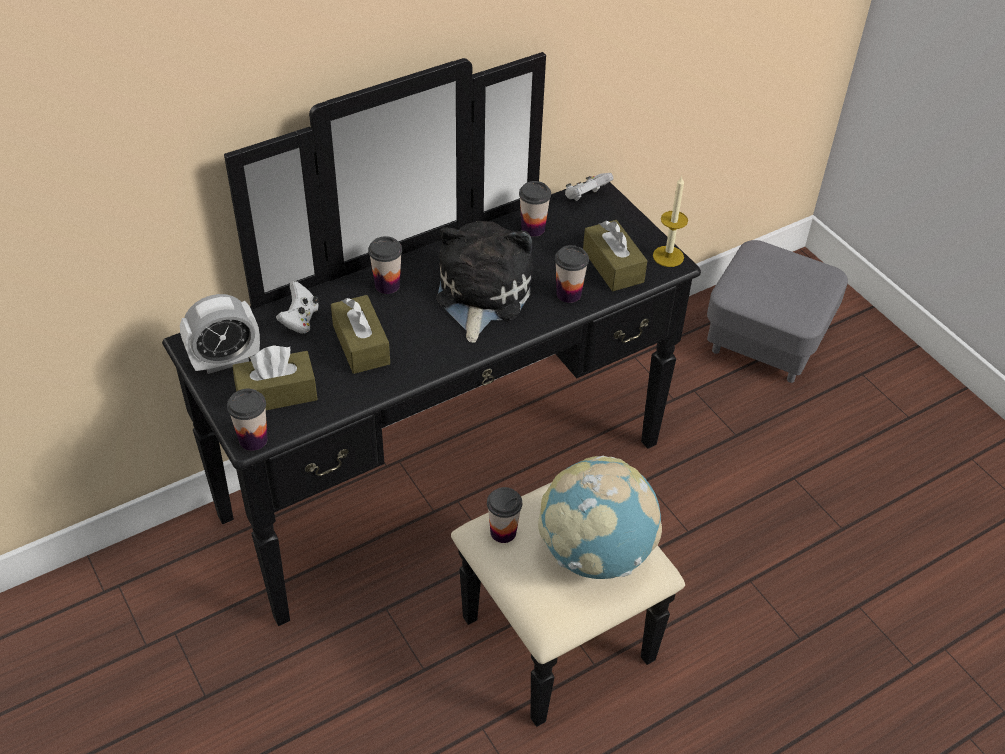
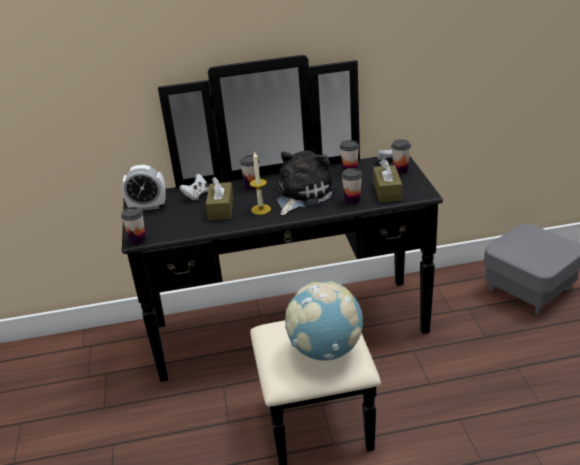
camera: 25 degrees right, 15 degrees down
brown tissue box [232,345,318,410] -> none
cup [487,487,522,543] -> cup moved to [391,139,411,174]
candle [653,176,688,267] -> candle moved to [250,152,271,215]

